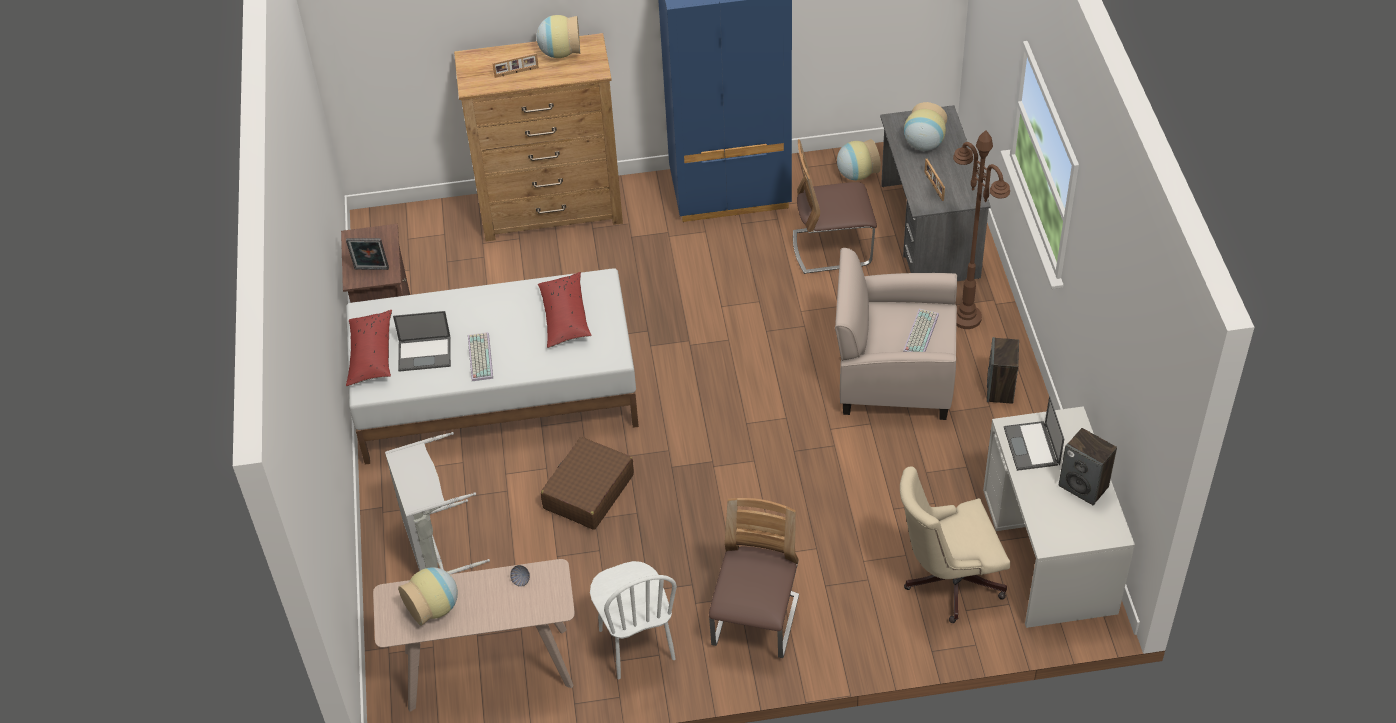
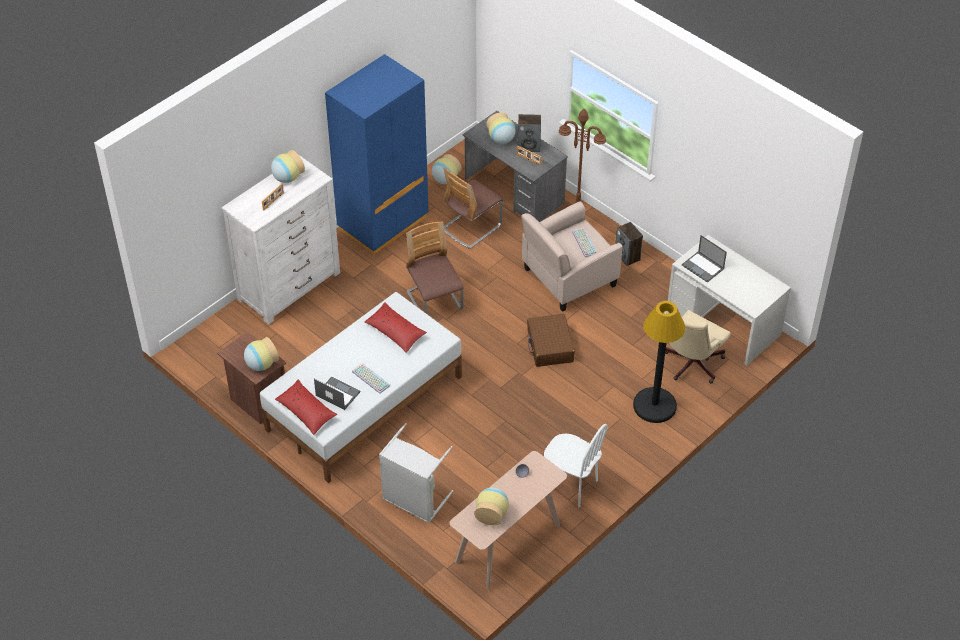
camera: 40 degrees left, 0 degrees up
picture frame [346,238,389,270] -> vase [244,337,279,371]
laptop [393,311,451,372] -> laptop turned 105 degrees counterclockwise [314,377,360,410]
brown dresser [454,33,623,241] -> white dresser [222,156,340,324]
brown suitcase [541,437,634,530] -> brown suitcase moved to [527,314,575,367]
chair [709,498,799,658] -> chair moved to [406,222,464,314]
speaker [1059,428,1117,506] -> speaker moved to [518,114,541,152]
none -> black floor lamp [633,301,685,423]

